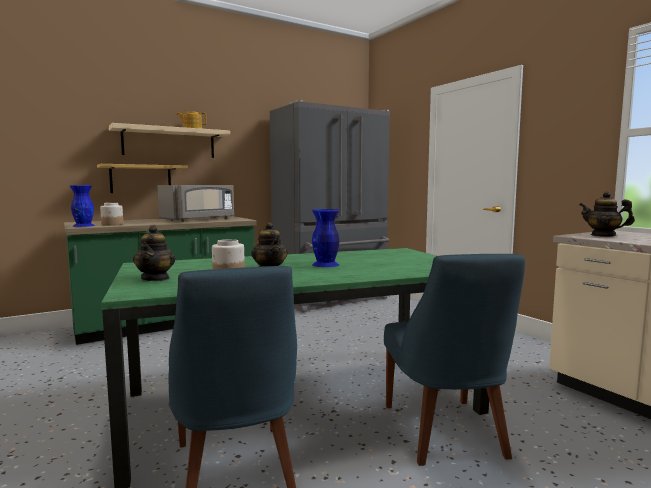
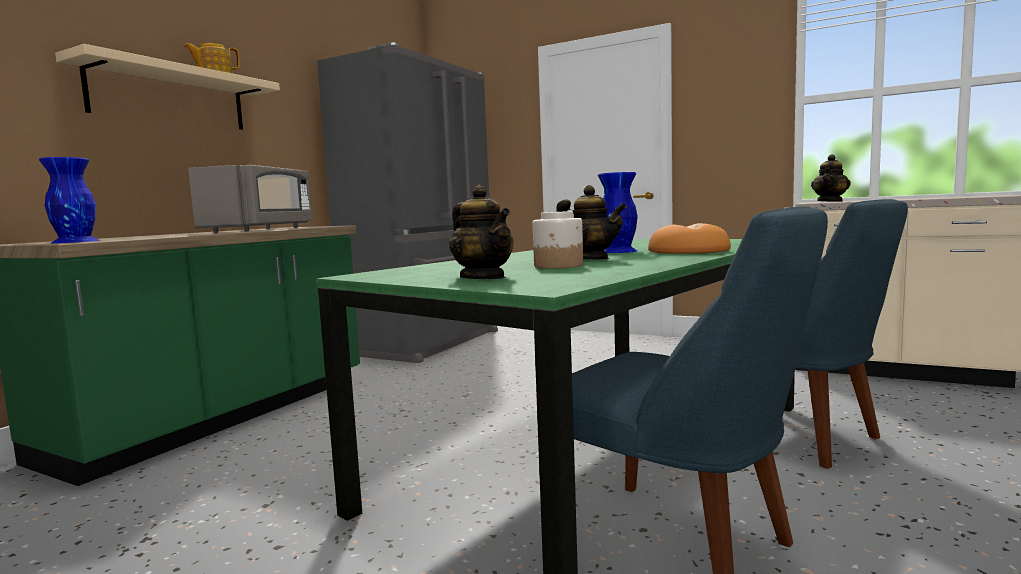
camera: 30 degrees left, 0 degrees up
shelf [97,164,188,193] -> none
jar [100,203,123,226] -> none
teapot [579,191,635,237] -> teapot turned 60 degrees counterclockwise [811,154,851,202]
none -> bread [648,223,731,254]

